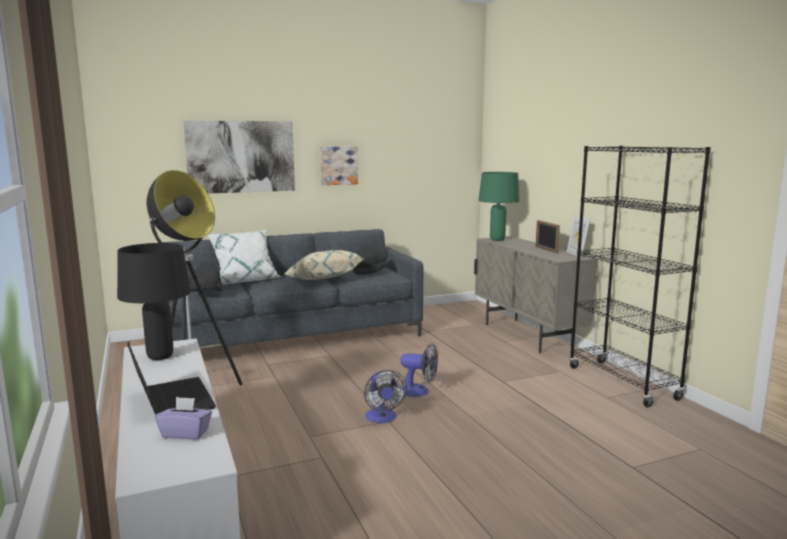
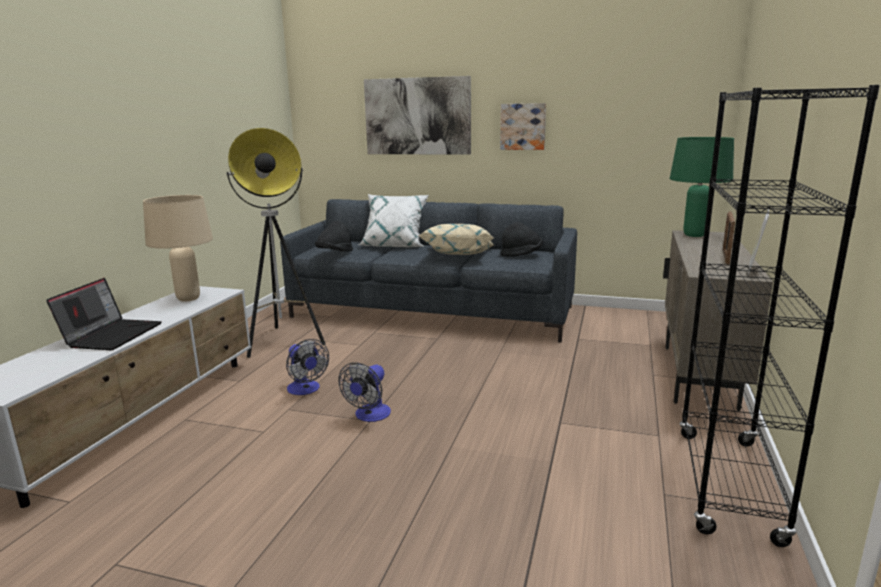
camera: 40 degrees right, 5 degrees up
black table lamp [117,243,191,360] -> beige table lamp [143,195,213,301]
purple tissue box [155,397,212,440] -> none
fan [401,343,438,397] -> fan moved to [286,339,329,395]

